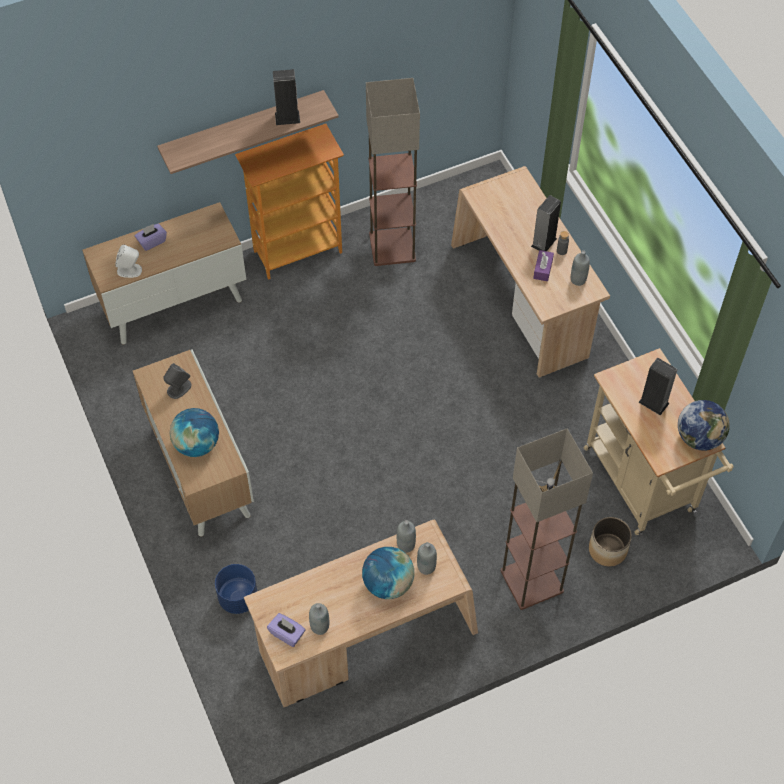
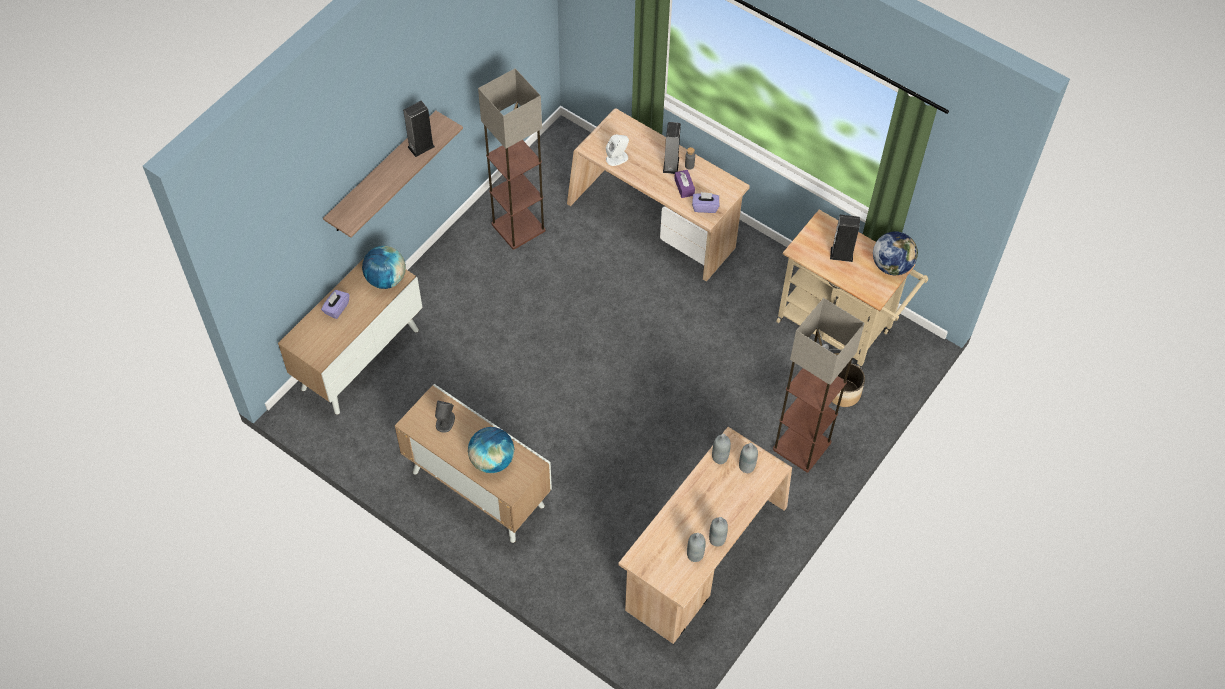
camera: 30 degrees left, 0 degrees up
white speaker [115,245,142,278] -> white speaker moved to [606,134,629,166]
blue planter [215,564,257,614] -> none
bookcase [235,124,344,280] -> none
purple tissue box [267,613,306,647] -> purple tissue box moved to [692,192,719,213]
globe [362,547,414,599] -> globe moved to [362,246,406,289]
grey bottle [571,250,590,286] -> grey bottle moved to [709,517,728,546]

